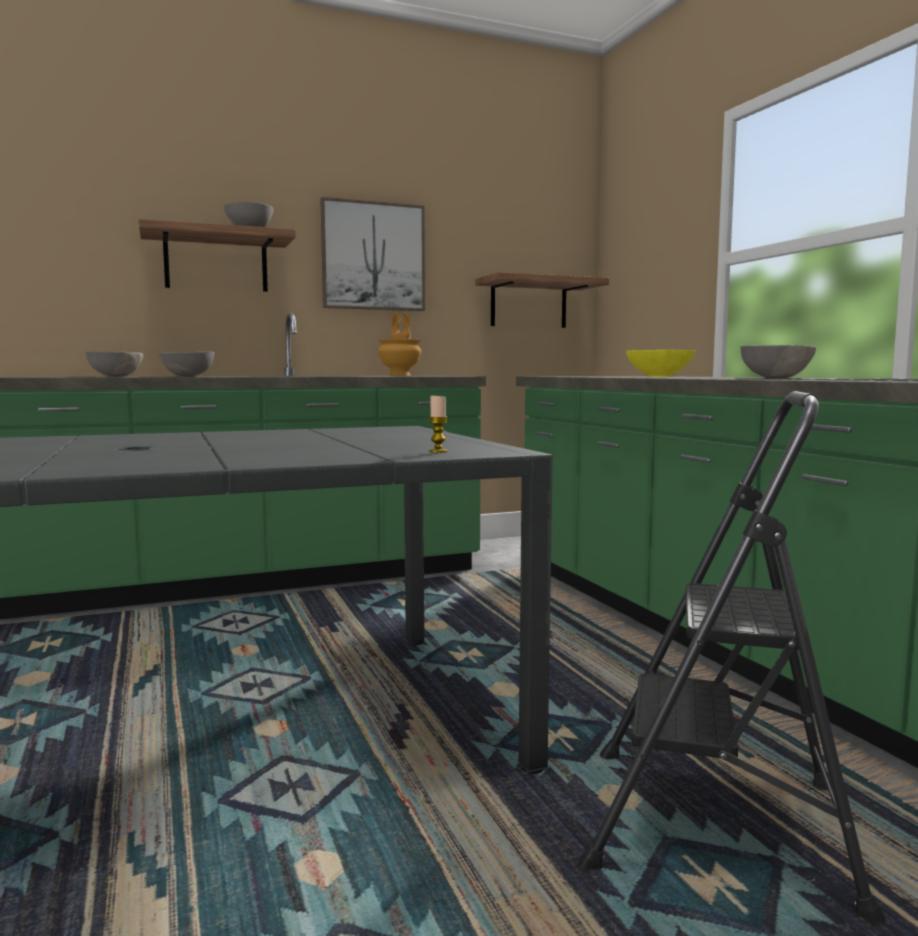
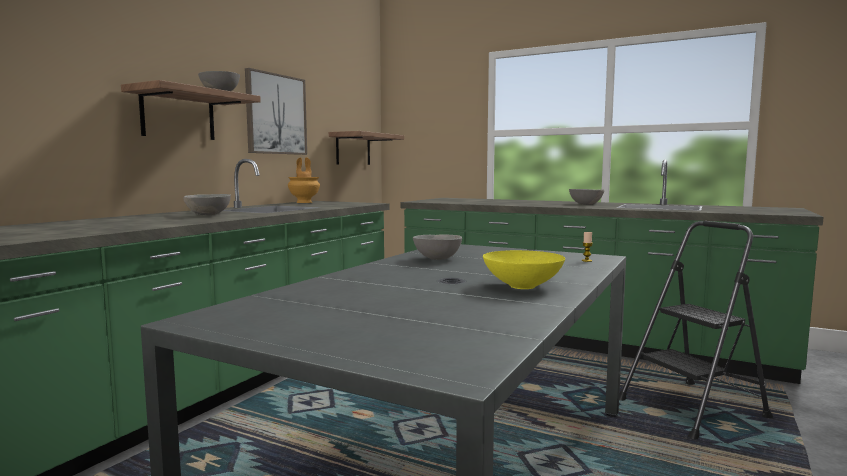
camera: 40 degrees left, 0 degrees up
grey bowl [85,351,143,376] -> grey bowl moved to [413,234,462,260]
yellow bowl [626,350,696,377] -> yellow bowl moved to [483,250,565,289]

